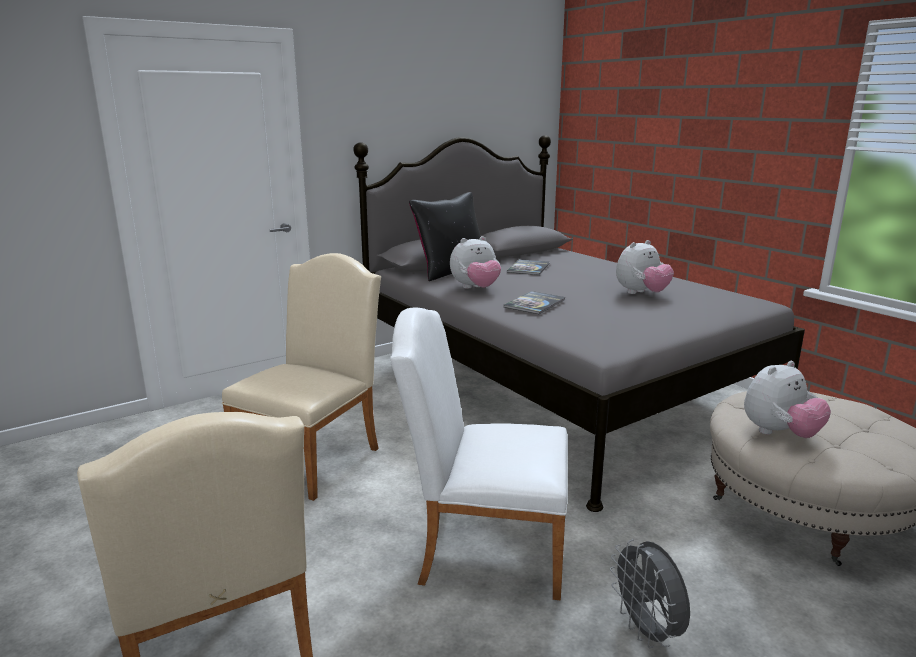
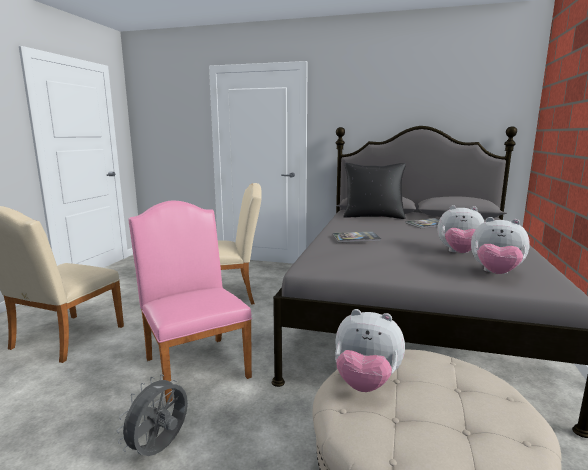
camera: 50 degrees right, 5 degrees down
white chair [390,307,568,600] -> pink chair [128,201,252,405]
plush toy [450,236,501,289] -> plush toy moved to [471,217,530,274]

